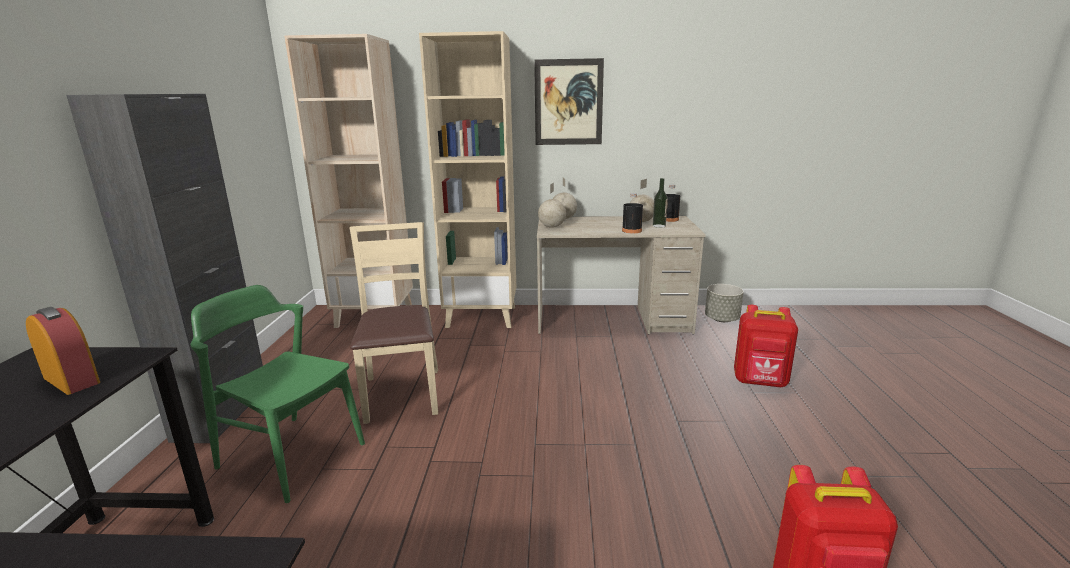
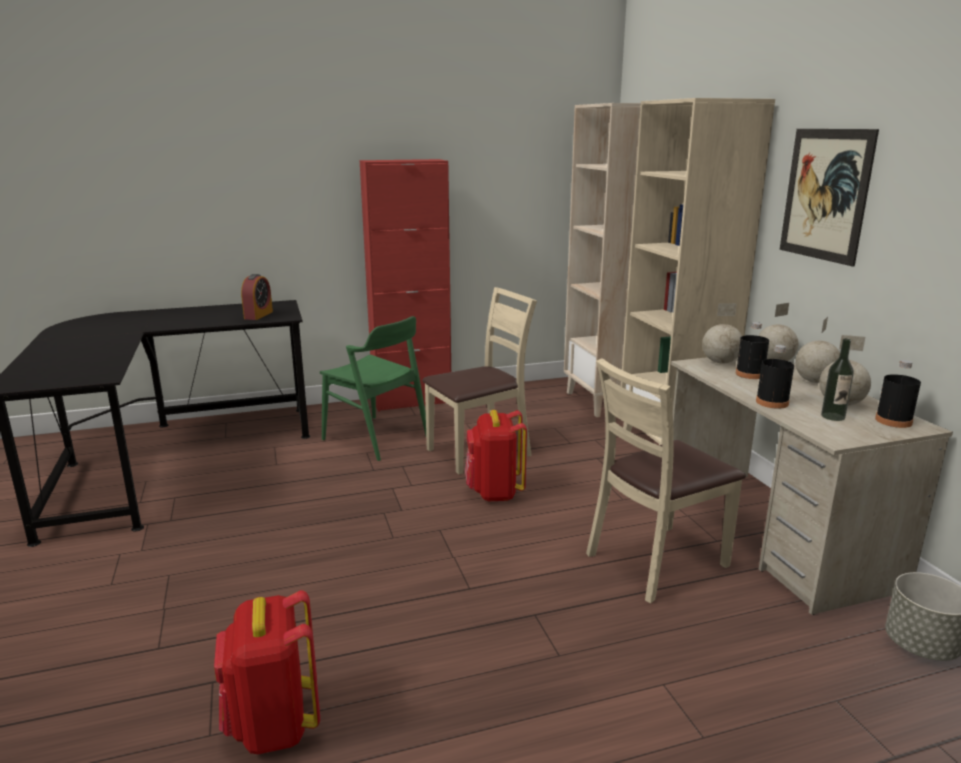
camera: 70 degrees right, 0 degrees up
black cabinet [66,94,263,443] -> red cabinet [360,159,451,412]
green chair [190,285,365,503] -> green chair turned 120 degrees clockwise [320,316,426,461]
red backpack [734,305,798,387] -> red backpack moved to [465,410,527,501]
none -> beige chair [586,358,746,603]
none -> black bottle [736,322,769,379]
none -> globe [795,317,840,383]

